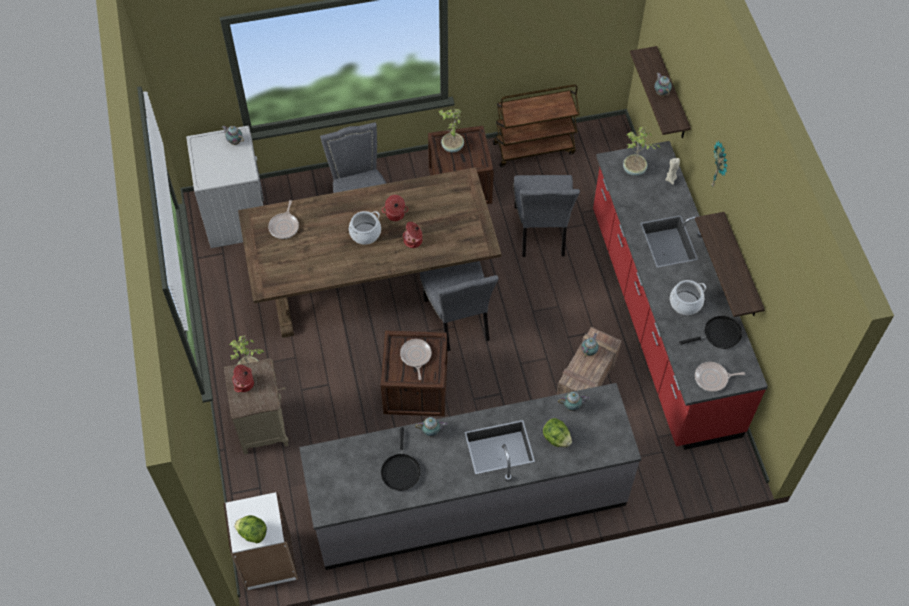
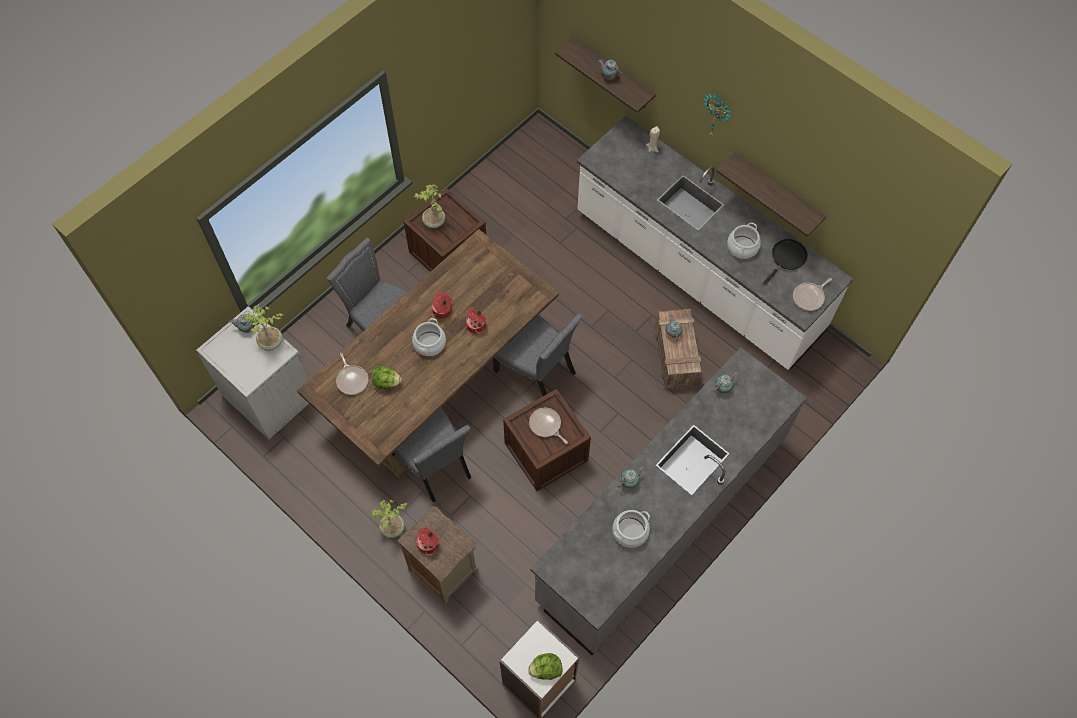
camera: 35 degrees left, 5 degrees up
black frying pan [381,427,421,491] -> cooking pot [613,510,650,548]
brown cart [493,84,580,167] -> none
grey chair [513,175,580,257] -> grey chair moved to [392,407,471,503]
lettuce [543,418,572,447] -> lettuce moved to [371,366,402,389]
red counter [593,141,768,450] -> white counter [577,116,853,370]
potted plant [623,127,660,176] -> potted plant moved to [244,304,285,351]

